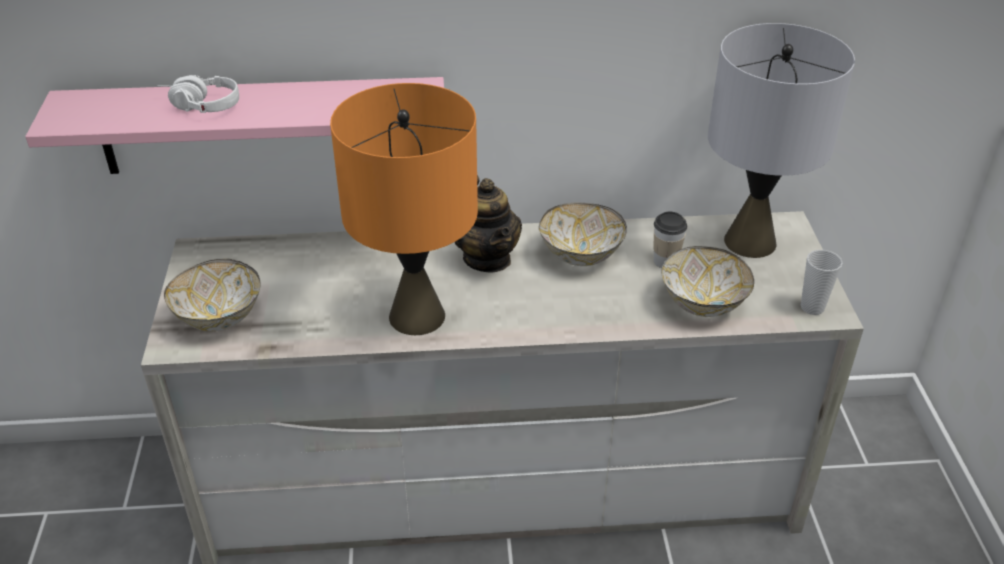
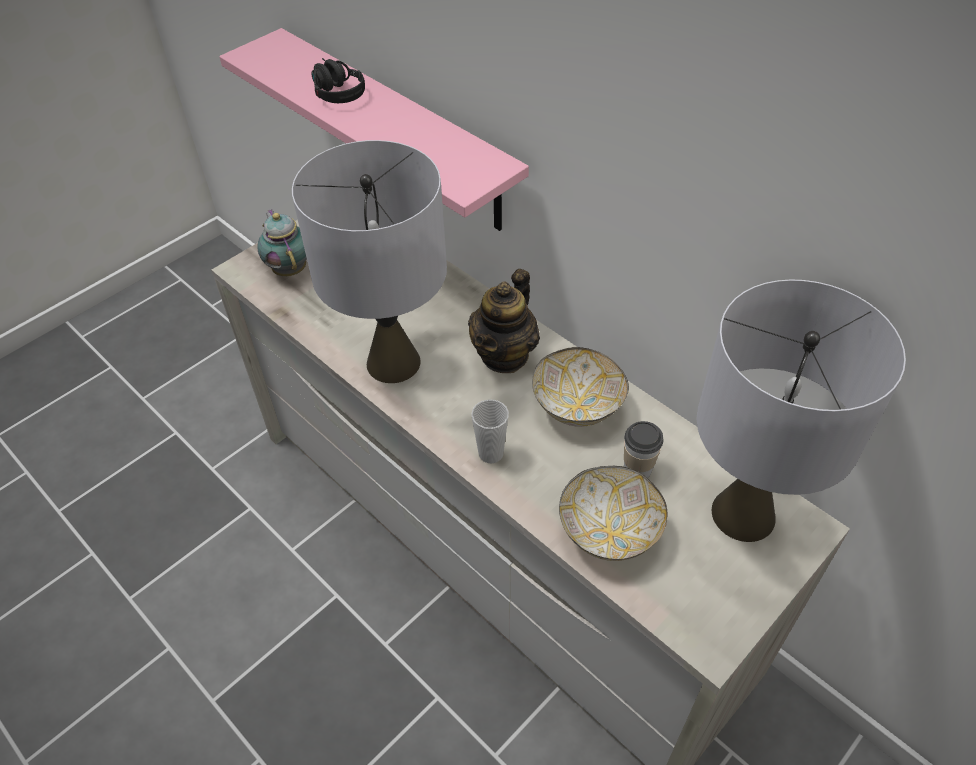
camera: 50 degrees right, 10 degrees up
white headphones [158,75,239,113] -> black headphones [312,58,365,103]
bowl [164,258,260,331] -> teapot [257,209,307,276]
orange table lamp [330,83,478,335] -> grey table lamp [292,140,447,383]
cup [801,250,843,315] -> cup moved to [471,399,509,463]

